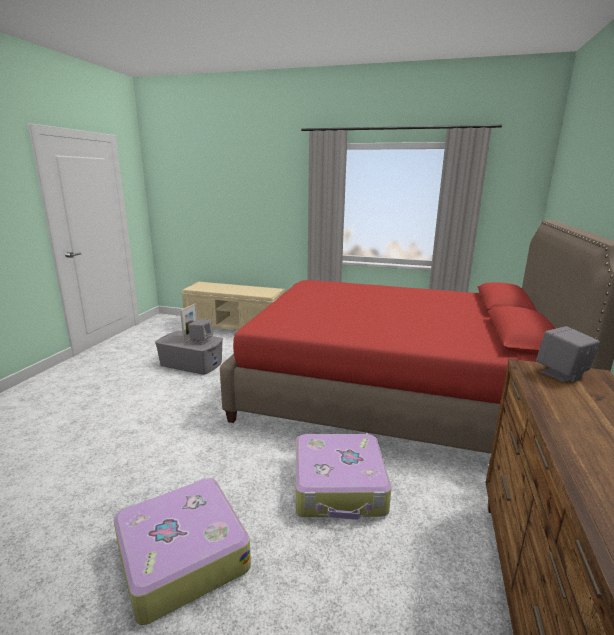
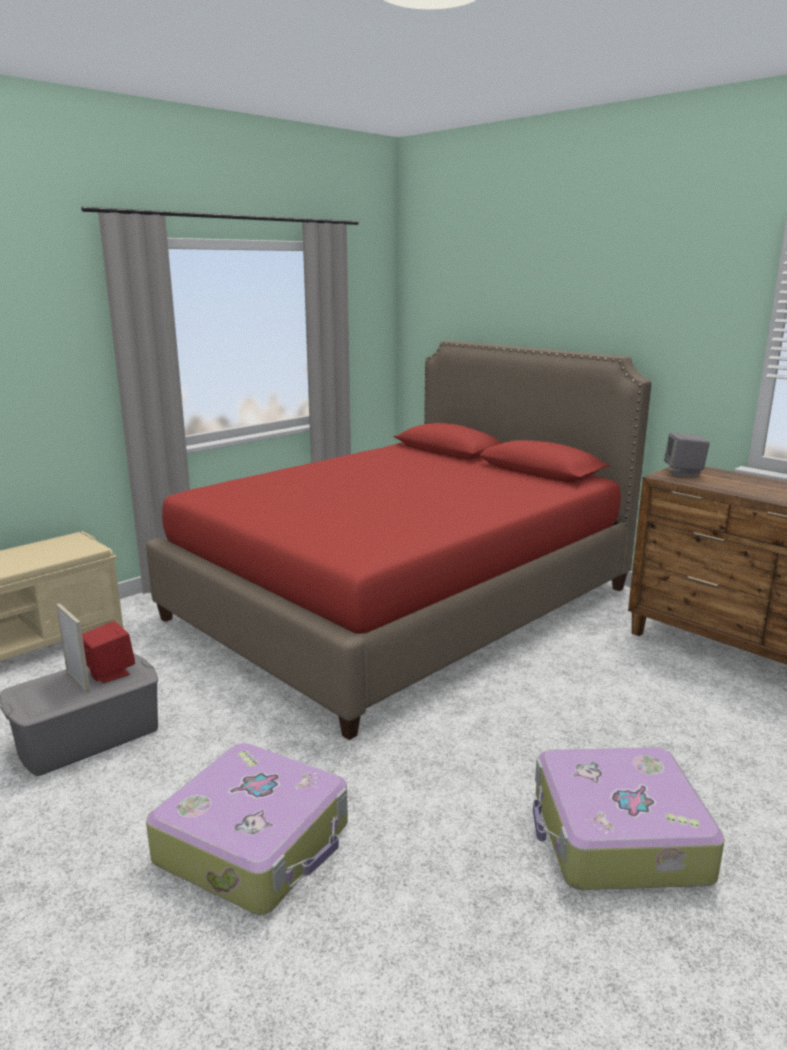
camera: 60 degrees left, 0 degrees up
grey speaker [188,320,213,345] -> red speaker [82,621,135,683]
suitcase [295,434,391,520] -> suitcase moved to [146,743,348,915]

